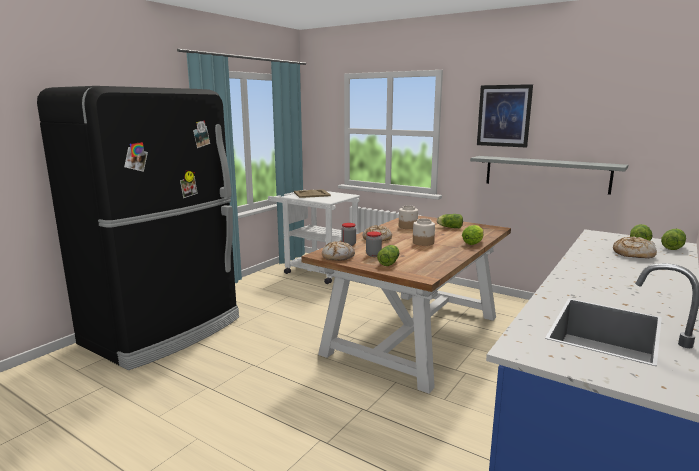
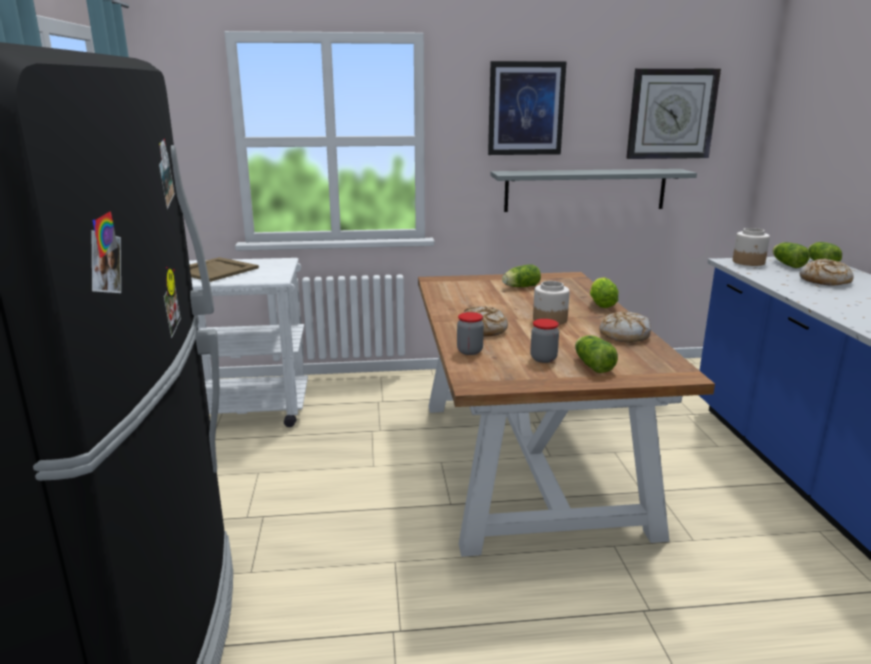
camera: 40 degrees left, 5 degrees up
bread [322,241,355,261] -> bread moved to [599,311,651,343]
jar [399,205,418,229] -> jar moved to [733,228,770,266]
none -> wall clock [626,68,721,159]

